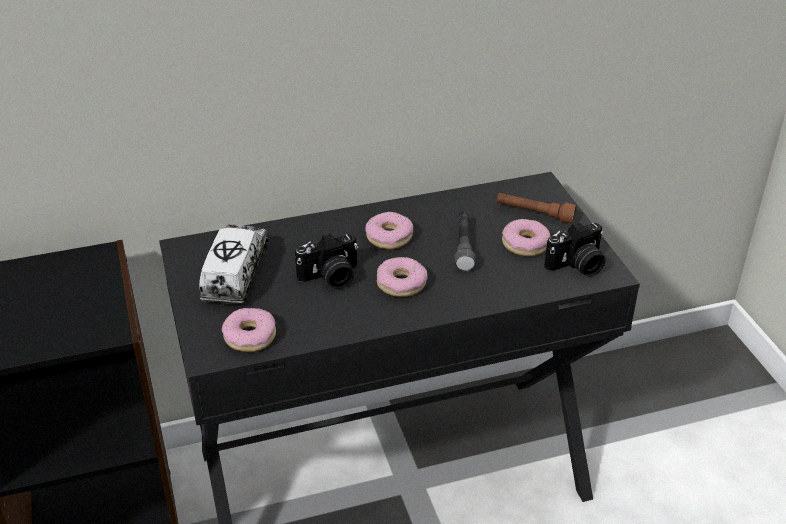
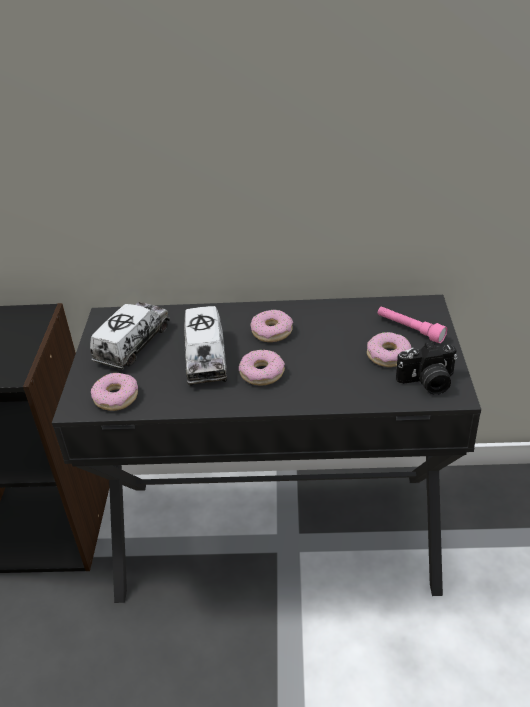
camera: 20 degrees right, 0 degrees up
camera [295,233,358,289] -> toy truck [184,306,228,386]
grey flashlight [455,211,476,272] -> none
brown flashlight [497,193,577,224] -> pink flashlight [378,307,447,343]

